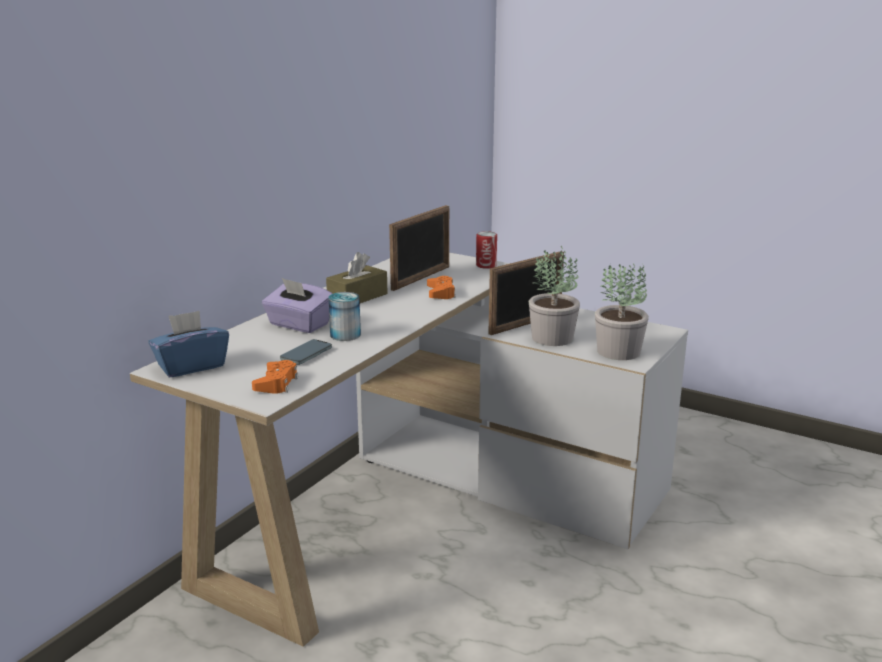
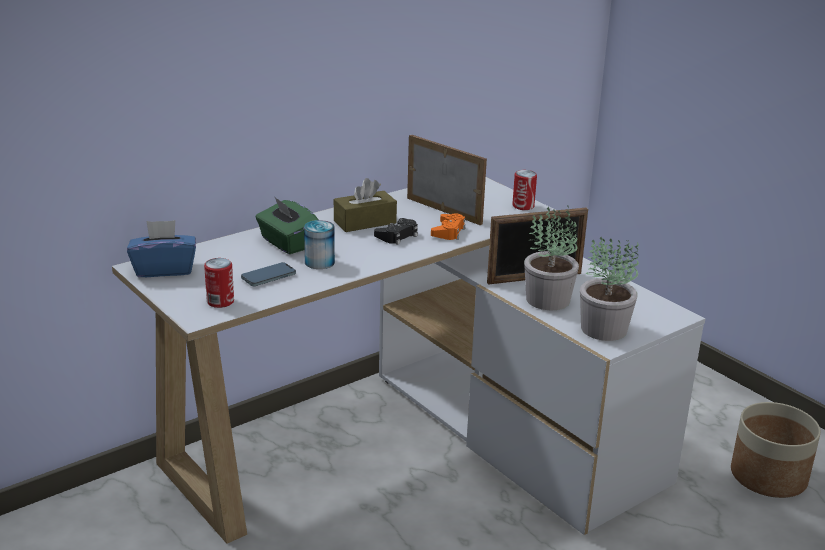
camera: 20 degrees right, 5 degrees up
orange game controller [252,360,298,394] -> can [204,258,234,308]
purple tissue box [262,278,333,333] -> green tissue box [255,196,319,254]
picture frame [389,205,449,291] -> picture frame turned 105 degrees counterclockwise [407,135,487,225]
none -> black game controller [374,218,418,245]
none -> planter [731,402,821,498]

